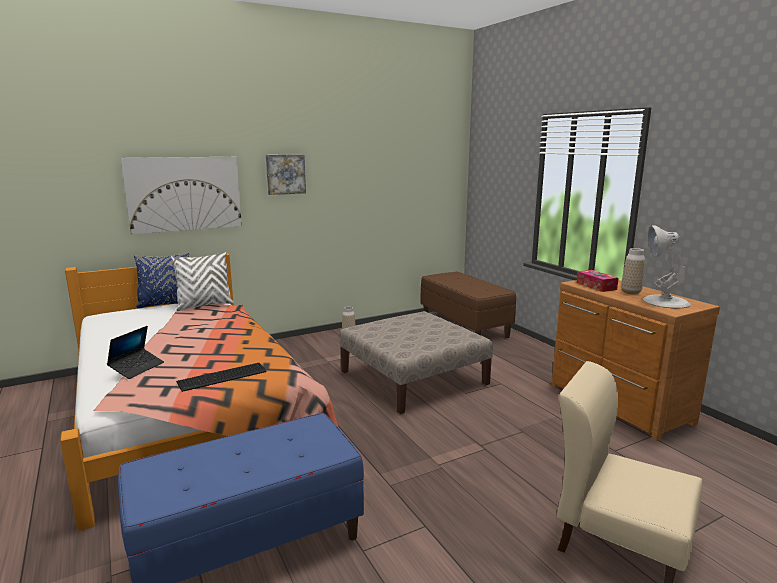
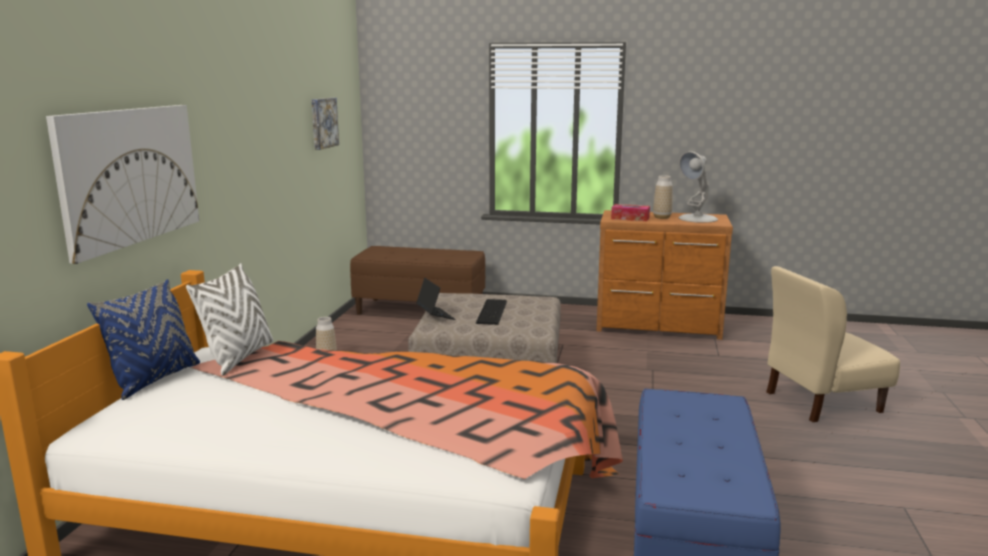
camera: 50 degrees left, 0 degrees up
laptop [107,326,164,379] -> laptop moved to [416,278,455,320]
keyboard [176,363,267,392] -> keyboard moved to [476,299,507,325]
picture [266,154,306,195] -> picture moved to [311,98,339,150]

